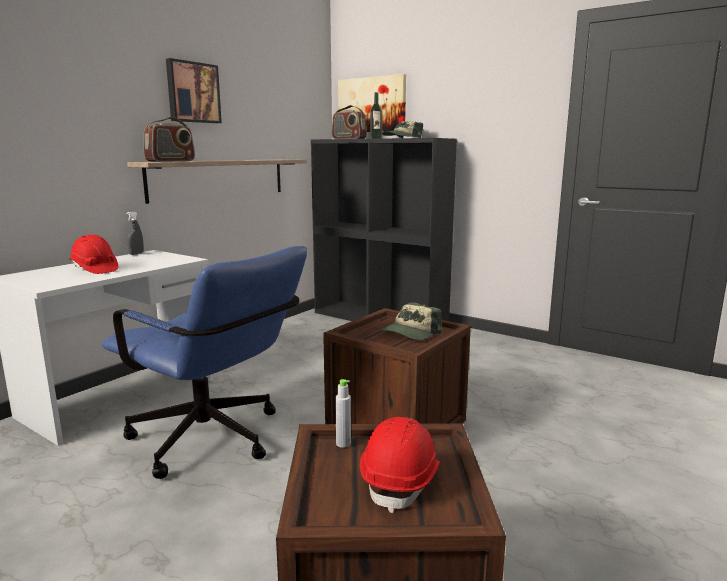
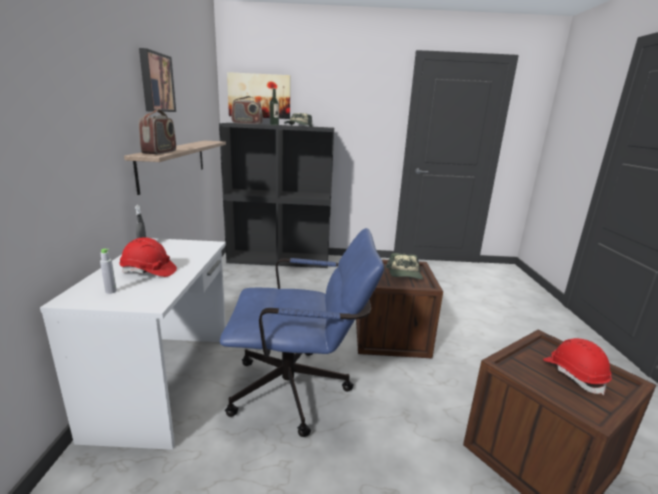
camera: 35 degrees left, 5 degrees up
grey bottle [335,379,351,448] -> grey bottle moved to [100,249,117,294]

